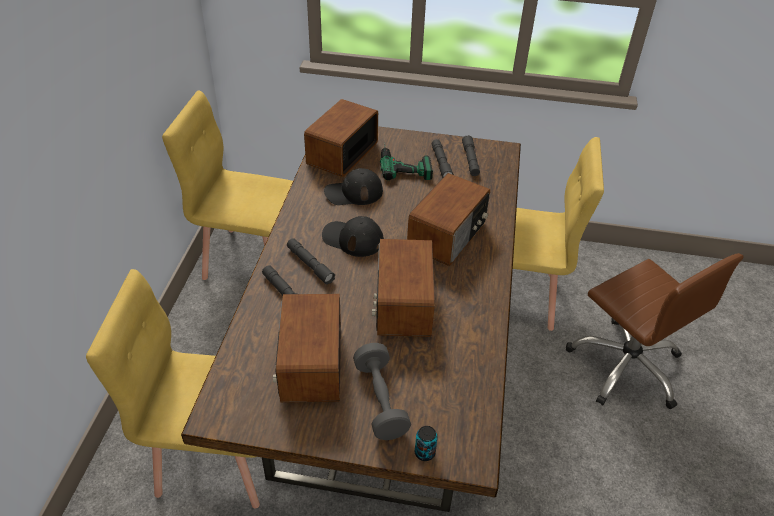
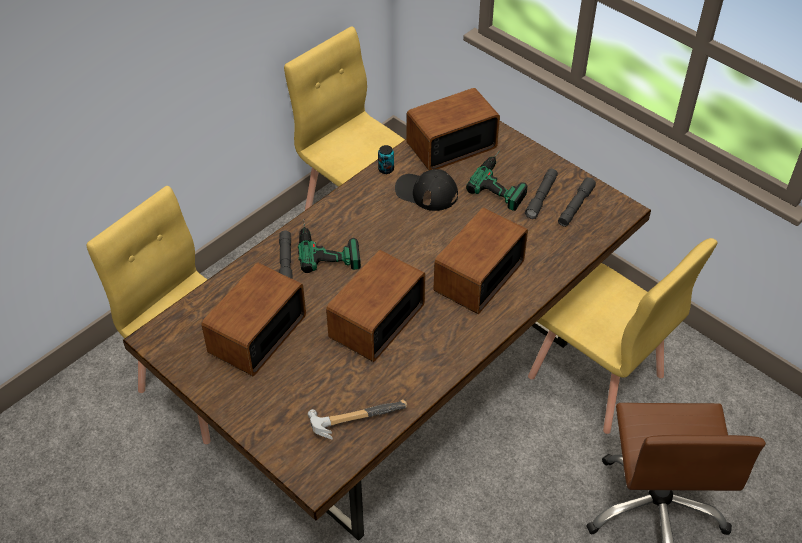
camera: 35 degrees right, 5 degrees up
grey flashlight [287,238,335,285] -> power drill [298,219,361,273]
black cap [322,216,384,257] -> none
grey dumbbell [353,343,411,440] -> none
radio [407,173,490,266] -> radio turned 150 degrees clockwise [433,208,528,314]
can [415,426,438,461] -> can moved to [378,145,394,174]
none -> hammer [308,399,407,440]

